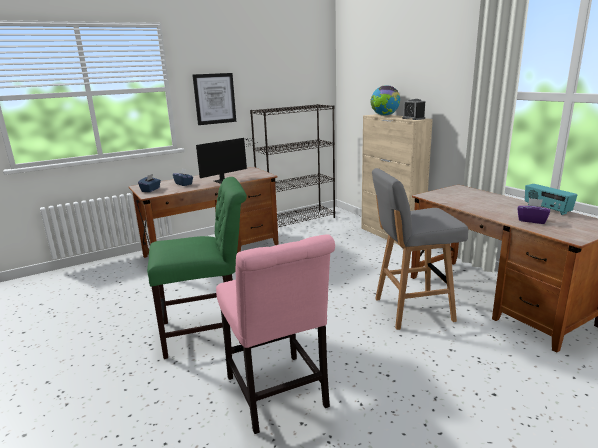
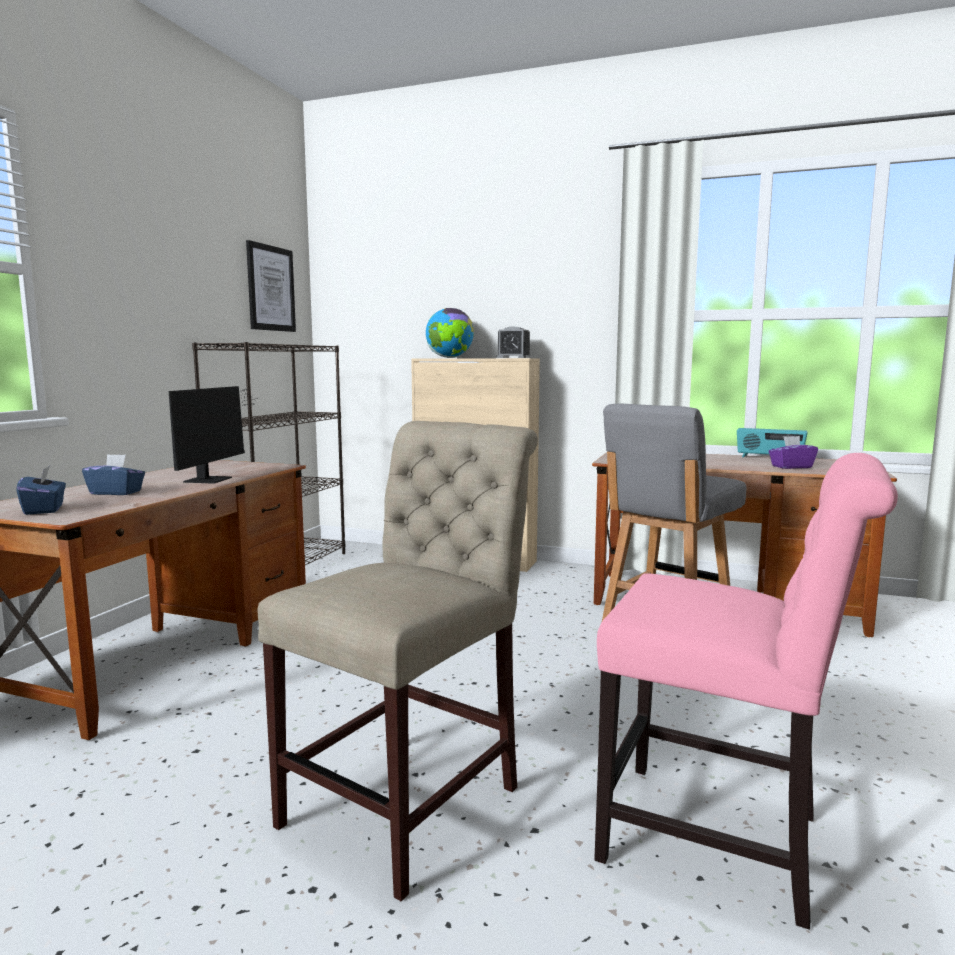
camera: 40 degrees left, 10 degrees down
green chair [147,177,247,359] -> beige chair [257,421,538,901]
picture [192,73,236,125] -> picture moved to [246,240,296,332]

